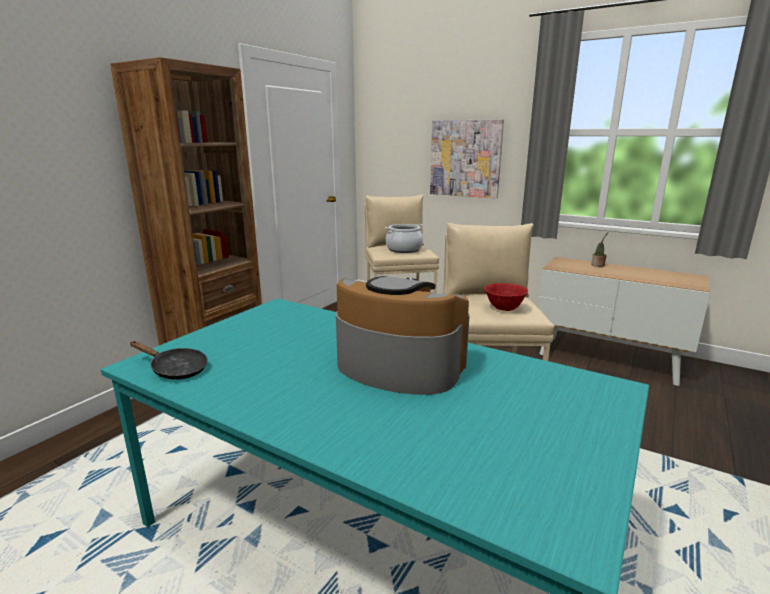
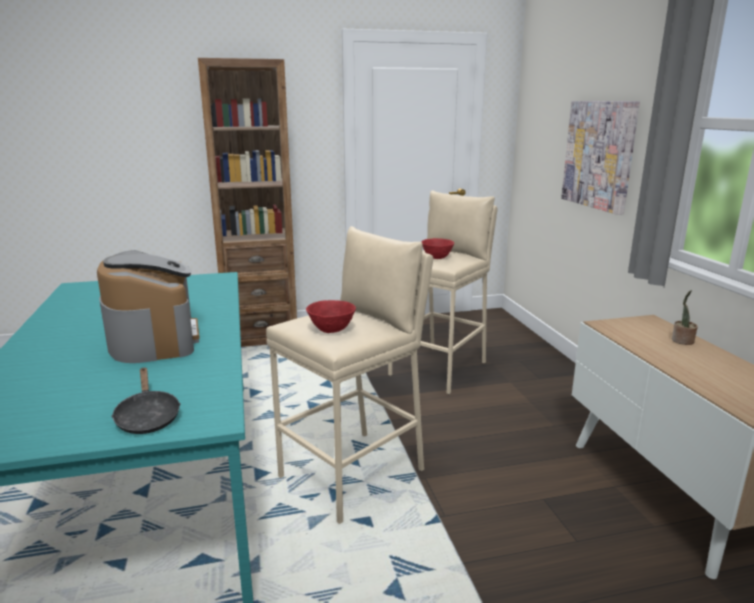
camera: 45 degrees right, 0 degrees up
black frying pan [130,341,208,380] -> black frying pan moved to [111,367,181,434]
cooking pot [385,224,424,253] -> red bowl [422,238,454,259]

